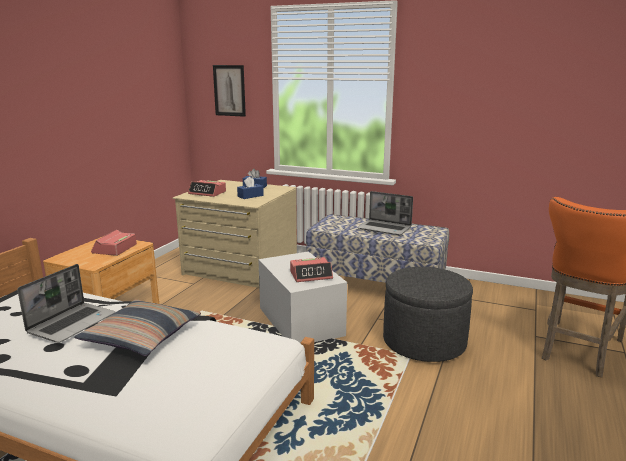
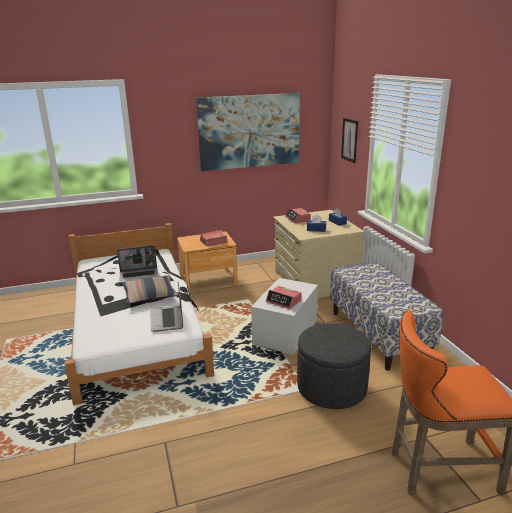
camera: 50 degrees right, 5 degrees up
laptop [357,191,413,235] -> laptop moved to [151,282,183,332]
none -> picture [196,93,300,171]

